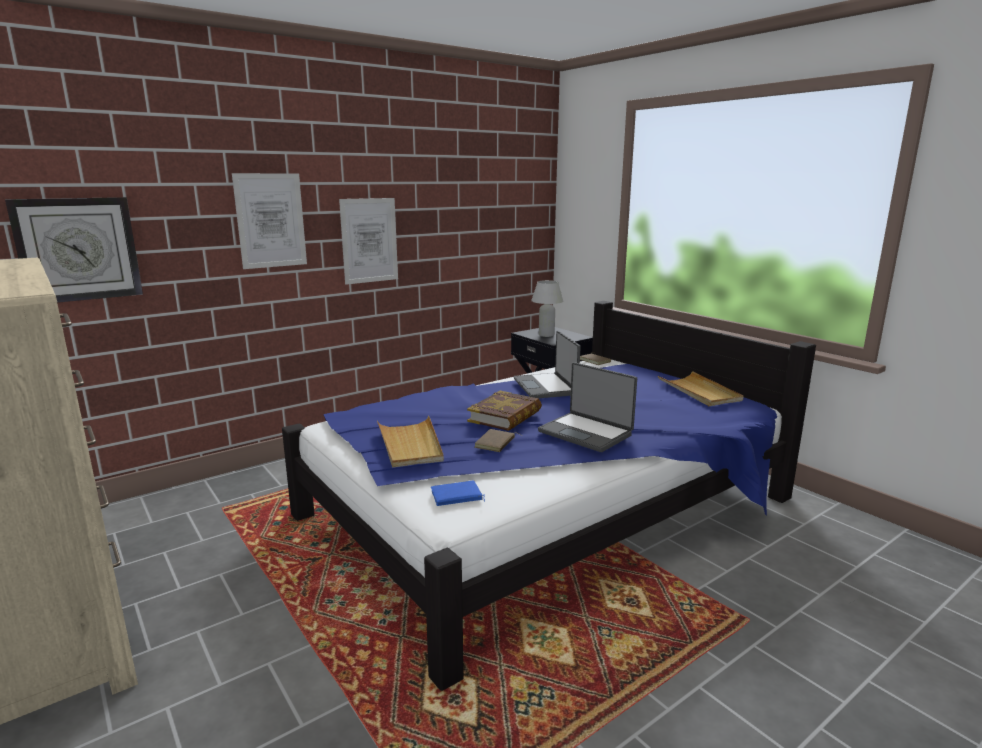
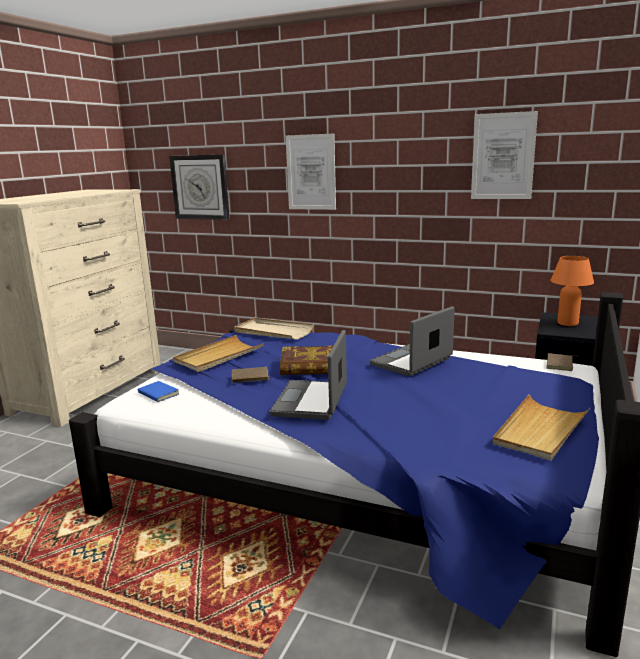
camera: 60 degrees right, 0 degrees up
picture [339,198,398,285] -> picture moved to [471,111,538,199]
white table lamp [531,280,564,337] -> orange table lamp [550,256,594,326]
none -> beige tray [234,318,314,340]

